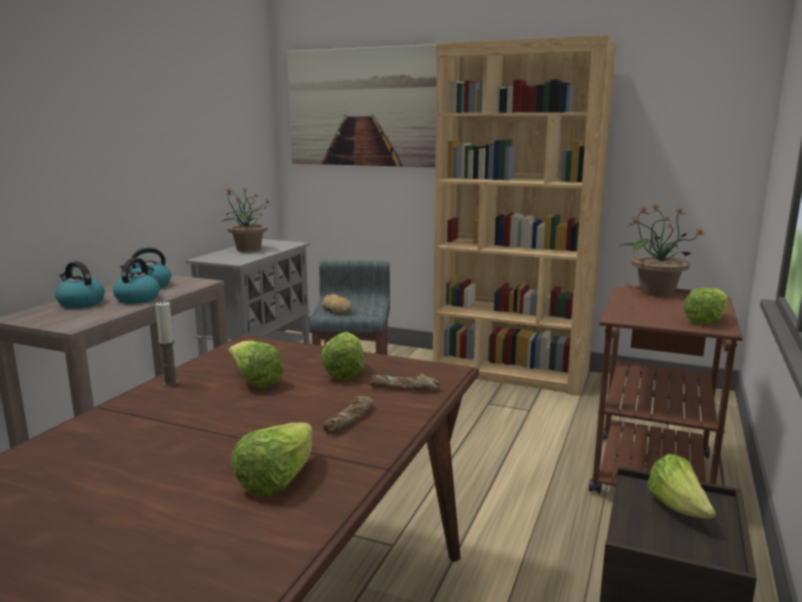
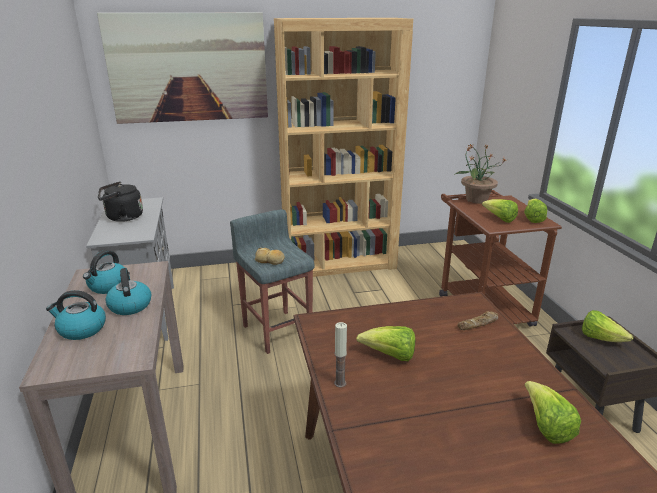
camera: 35 degrees left, 10 degrees up
potted plant [221,188,269,252] -> black kettle [98,182,143,222]
lettuce [321,332,365,380] -> lettuce moved to [482,199,518,223]
bread [323,396,374,433] -> none

